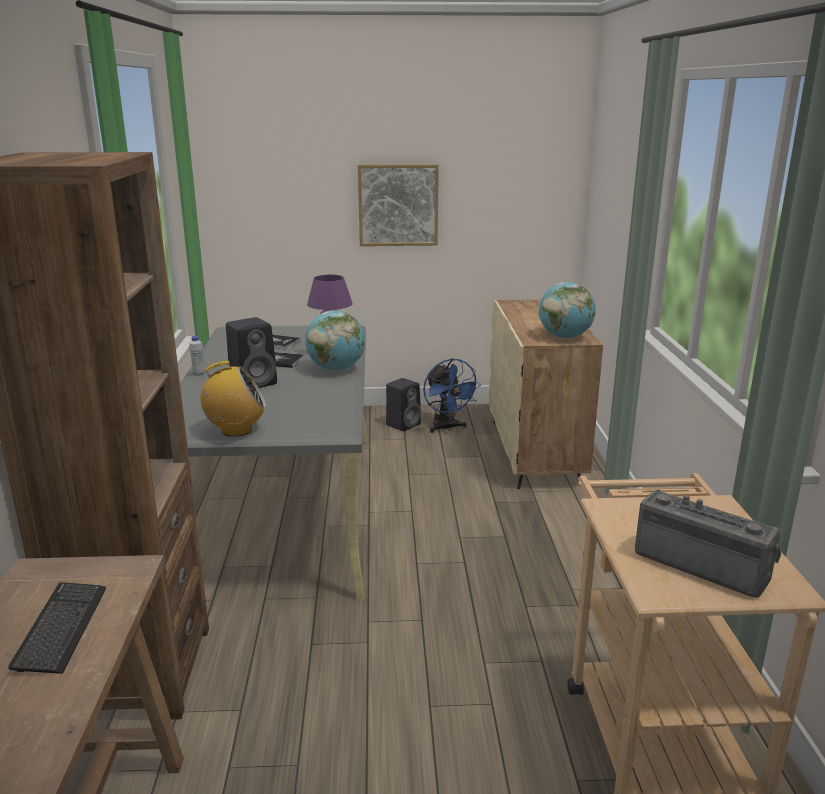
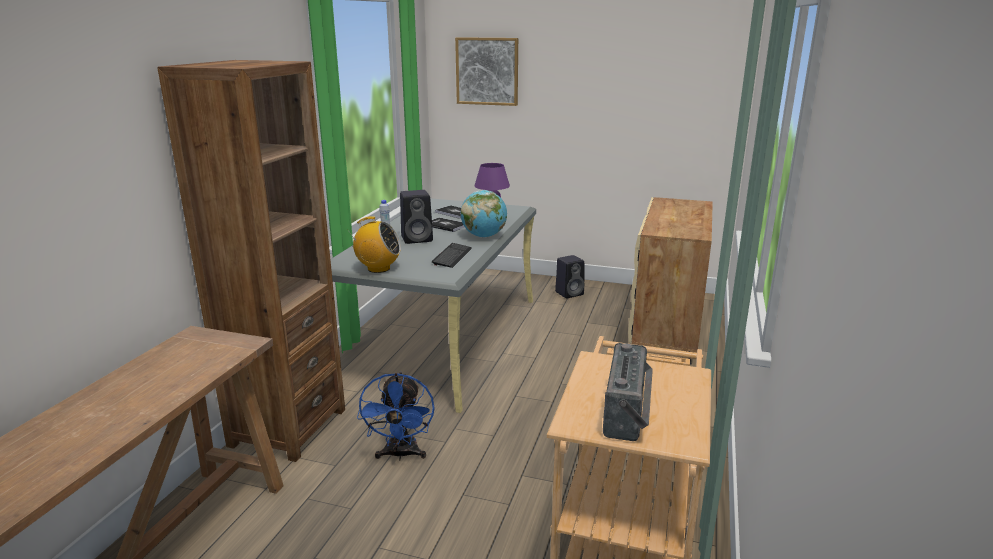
camera: 20 degrees right, 0 degrees up
keyboard [8,582,106,674] -> keyboard moved to [432,243,472,268]
picture [358,164,439,246] -> picture moved to [455,37,518,106]
blue fan [423,358,481,433] -> blue fan moved to [357,372,435,461]
globe [539,282,596,339] -> none
radio [635,490,781,598] -> radio turned 45 degrees clockwise [603,343,653,441]

